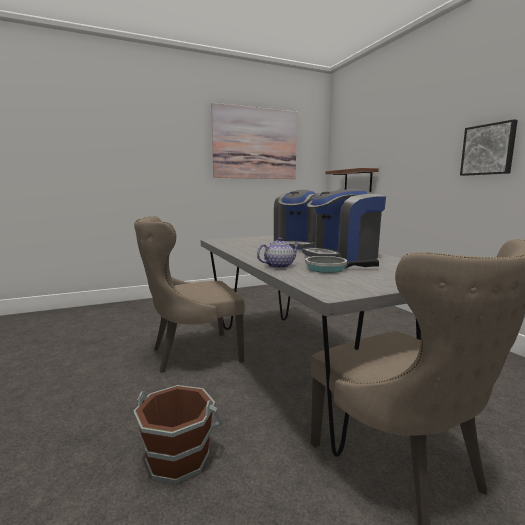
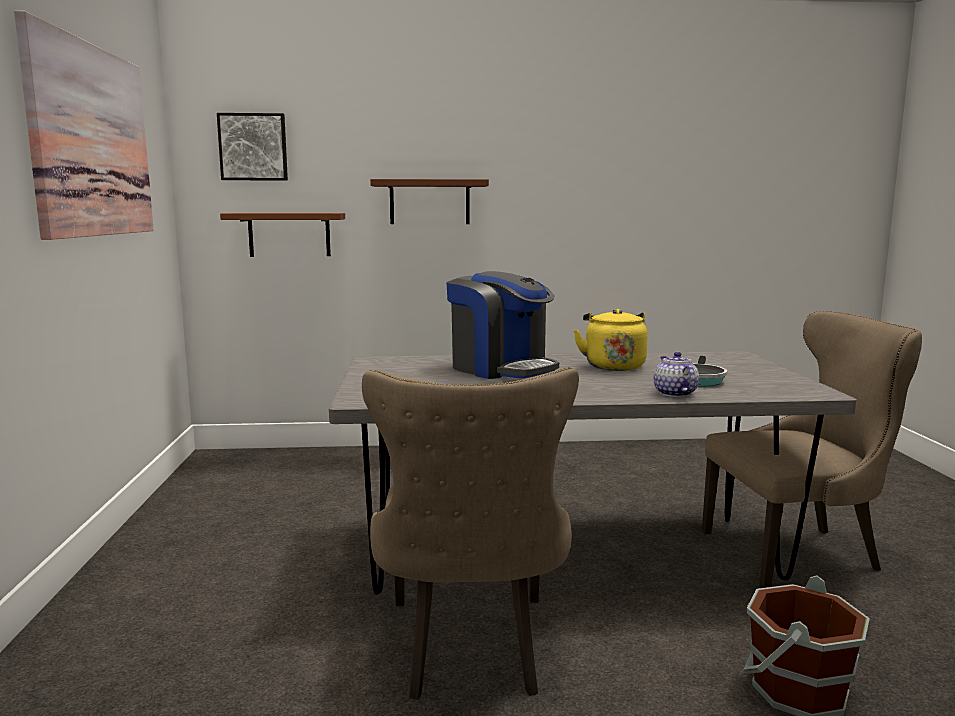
camera: 70 degrees left, 0 degrees up
coffee machine [302,189,386,262] -> yellow kettle [573,309,648,371]
picture [460,119,518,176] -> picture moved to [217,113,288,180]
none -> brown shelf [370,179,489,224]

